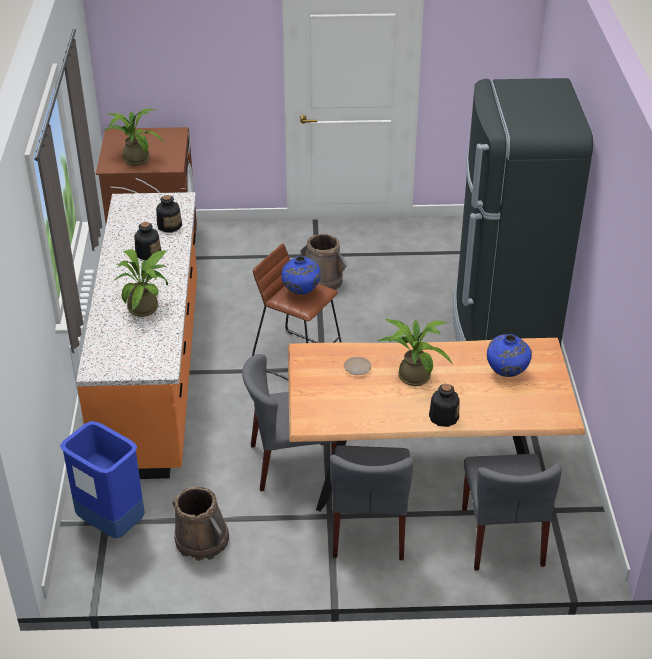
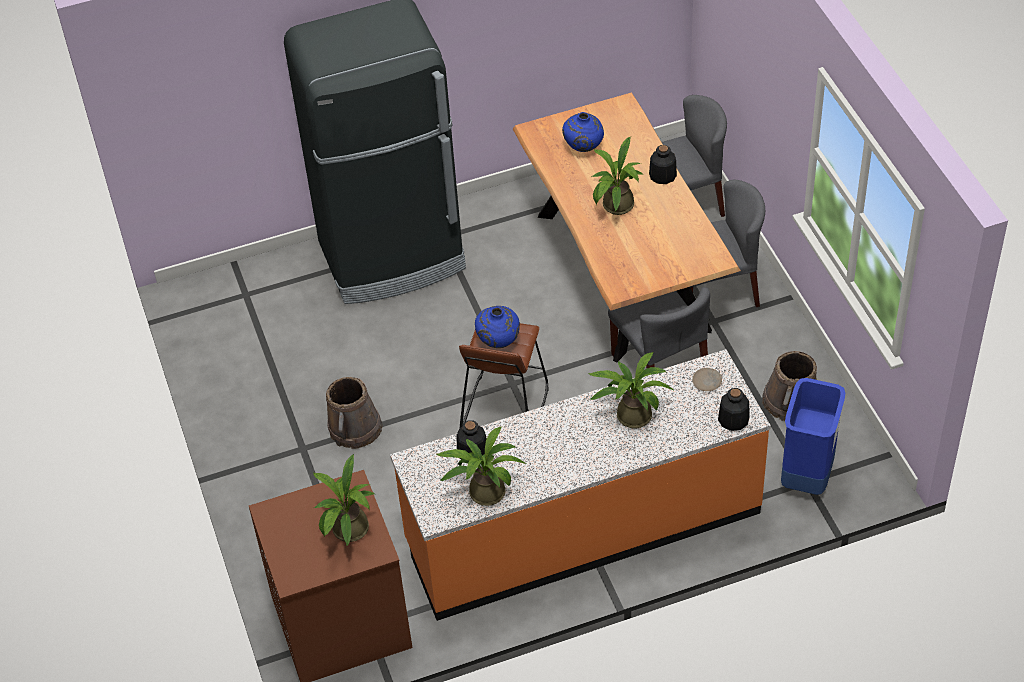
camera: 105 degrees left, 10 degrees up
bottle [134,222,161,260] -> bottle moved to [718,388,749,431]
beige plate [344,357,371,375] -> beige plate moved to [692,368,722,391]
none -> potted plant [437,427,526,506]

